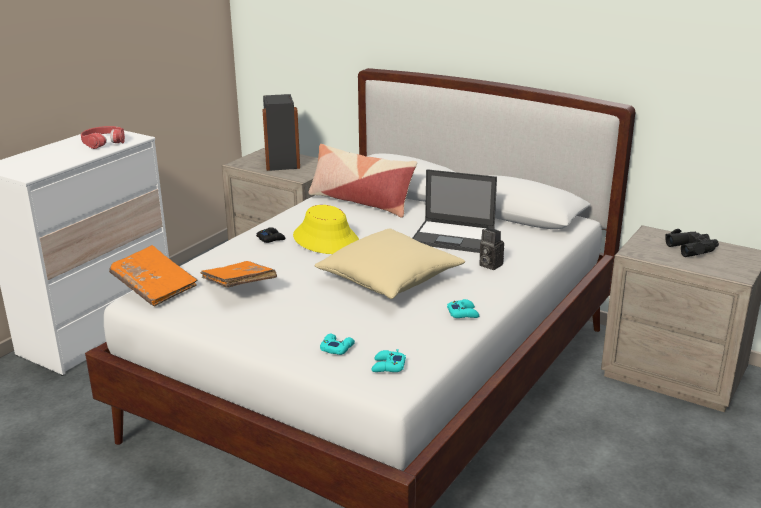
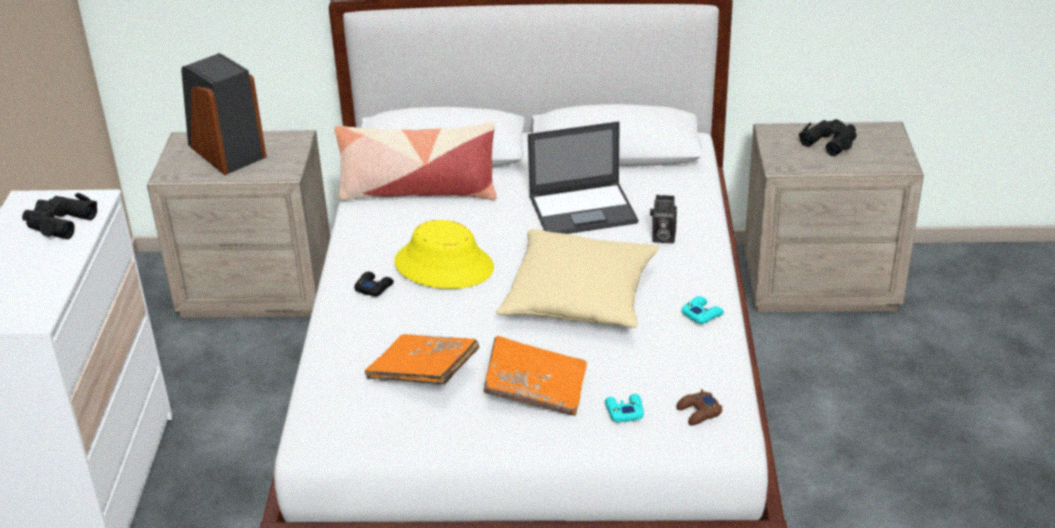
camera: 30 degrees left, 10 degrees up
red headphones [81,126,125,149] -> black binoculars [22,193,97,239]
orange book [109,245,197,307] -> orange book moved to [484,336,587,416]
turquoise game controller [371,349,406,372] -> brown game controller [676,389,723,426]

